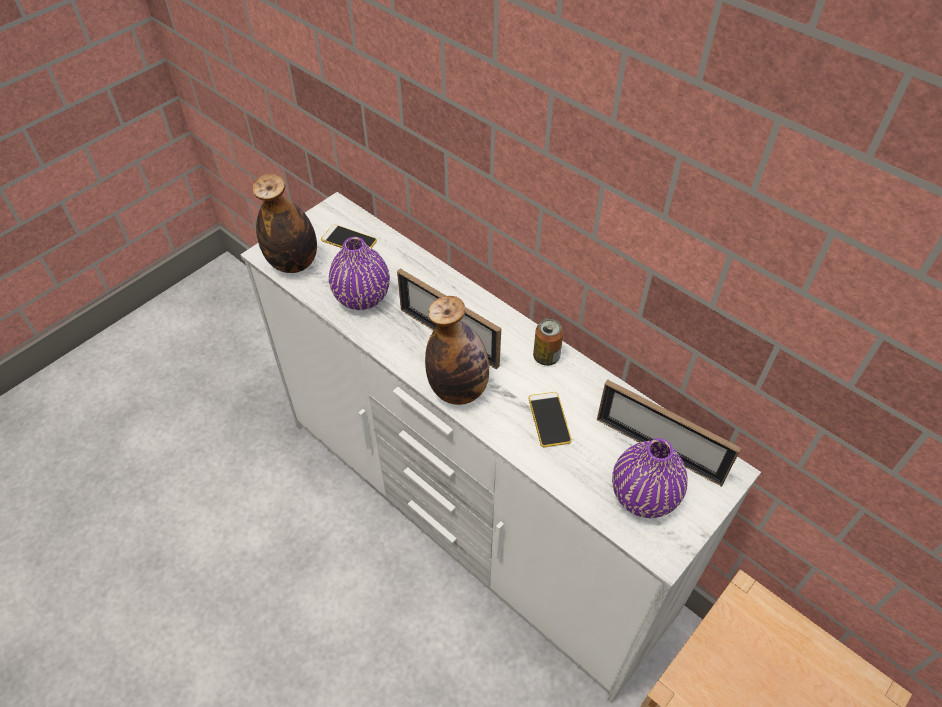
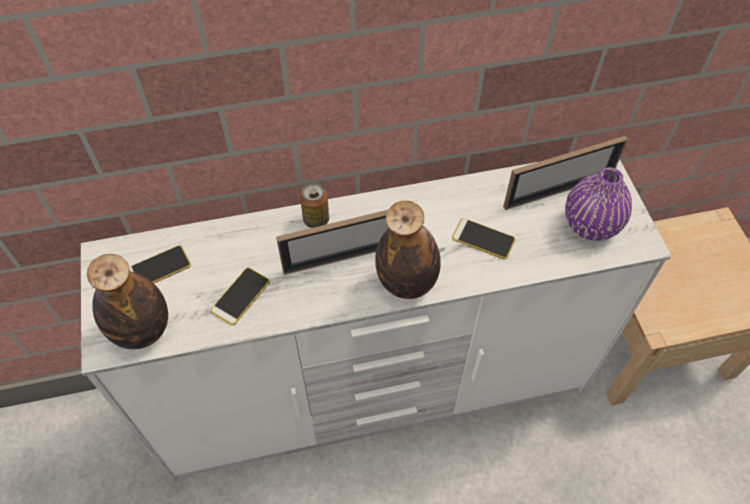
camera: 55 degrees left, 5 degrees up
purple vase [329,237,390,310] -> phone [210,268,270,325]
can [533,318,564,366] -> can moved to [300,183,329,228]

